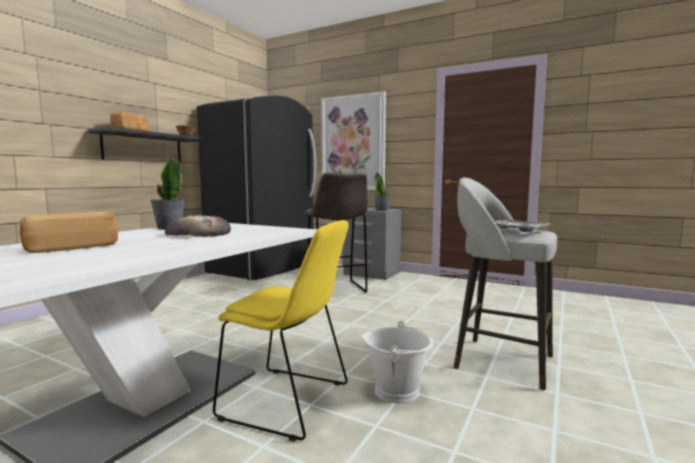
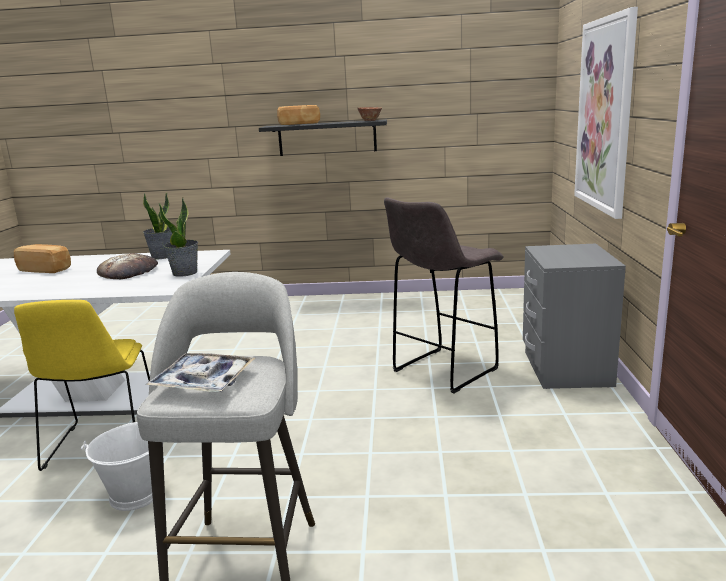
camera: 65 degrees right, 10 degrees up
black fridge [197,96,317,280] -> none
potted plant [374,173,391,210] -> potted plant moved to [159,198,198,277]

